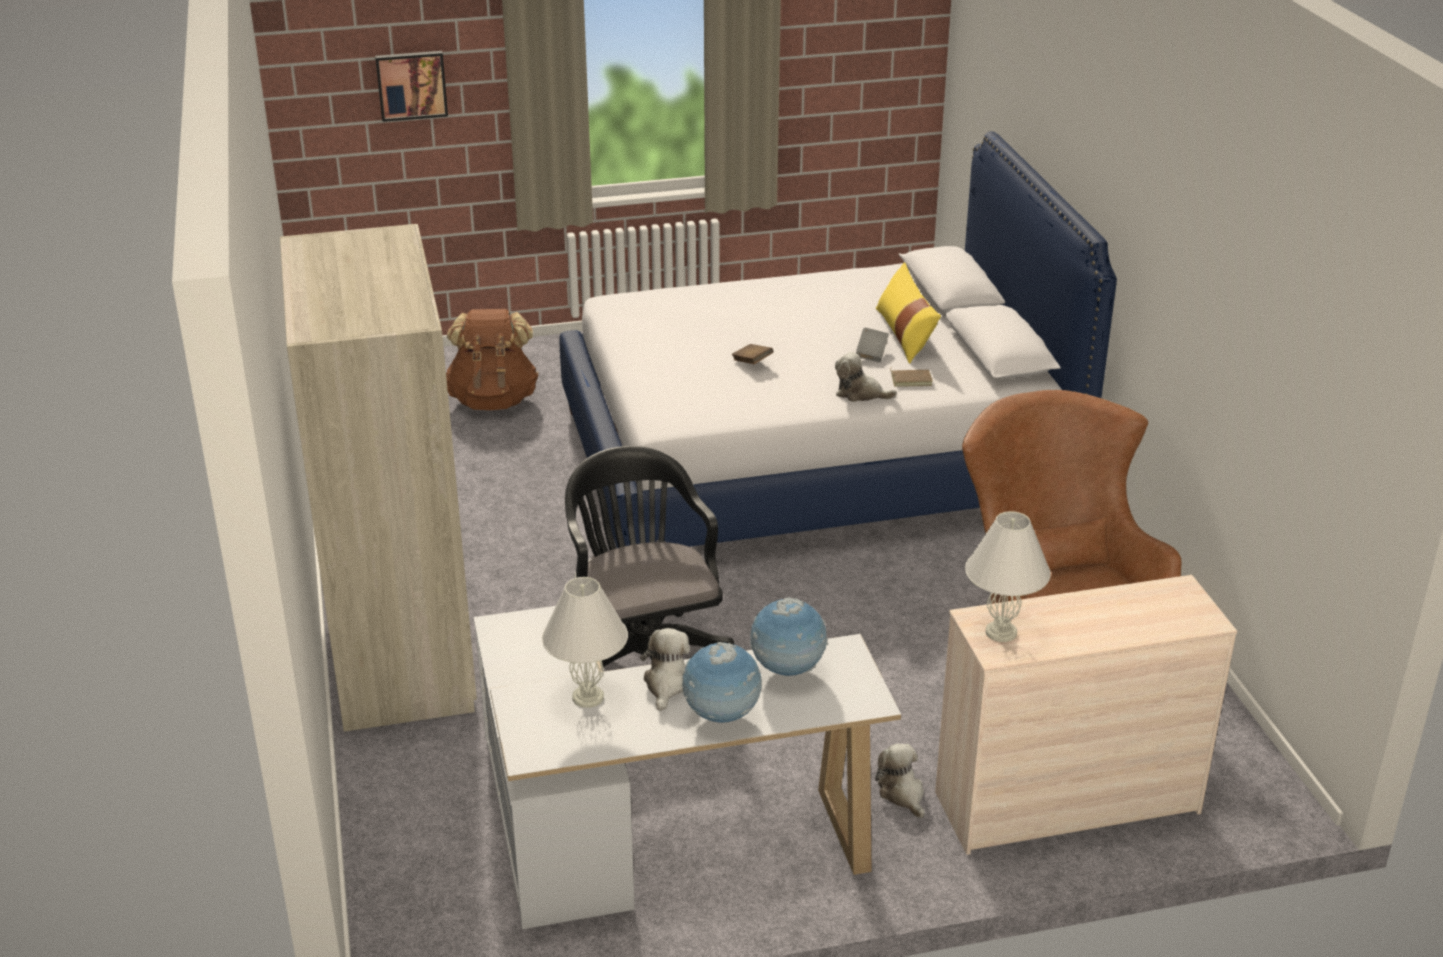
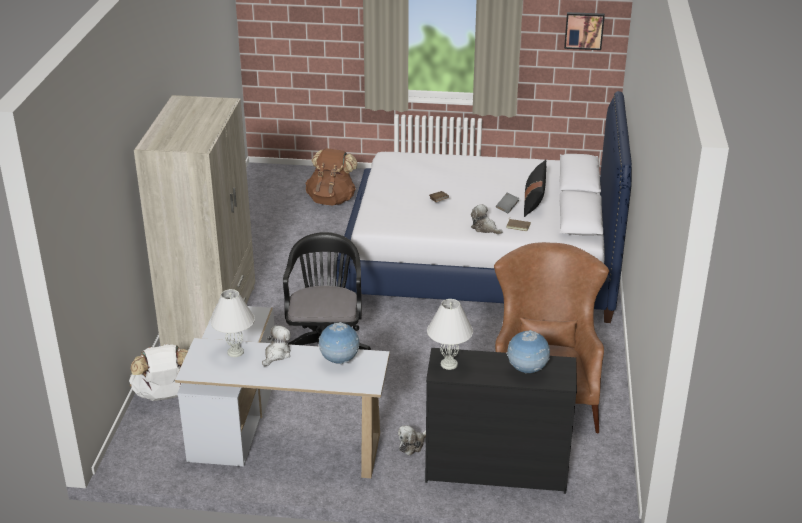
camera: 20 degrees right, 0 degrees up
picture [375,51,448,122] -> picture moved to [564,12,605,50]
globe [681,642,762,723] -> globe moved to [506,330,550,373]
plush toy [875,744,925,819] -> plush toy turned 135 degrees counterclockwise [398,425,426,455]
yellow pillow [876,262,941,364] -> black pillow [524,160,546,217]
beige dresser [935,575,1237,855] -> black dresser [425,348,577,494]
none -> white backpack [129,344,188,401]

